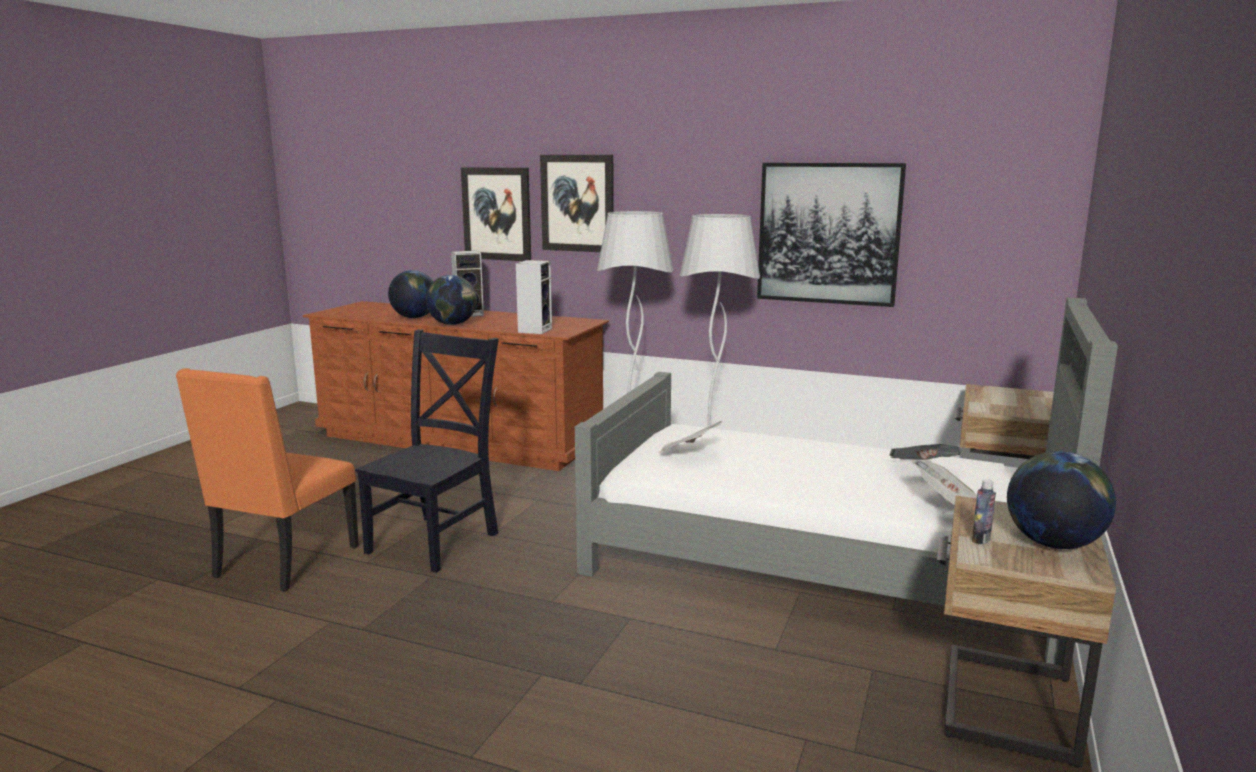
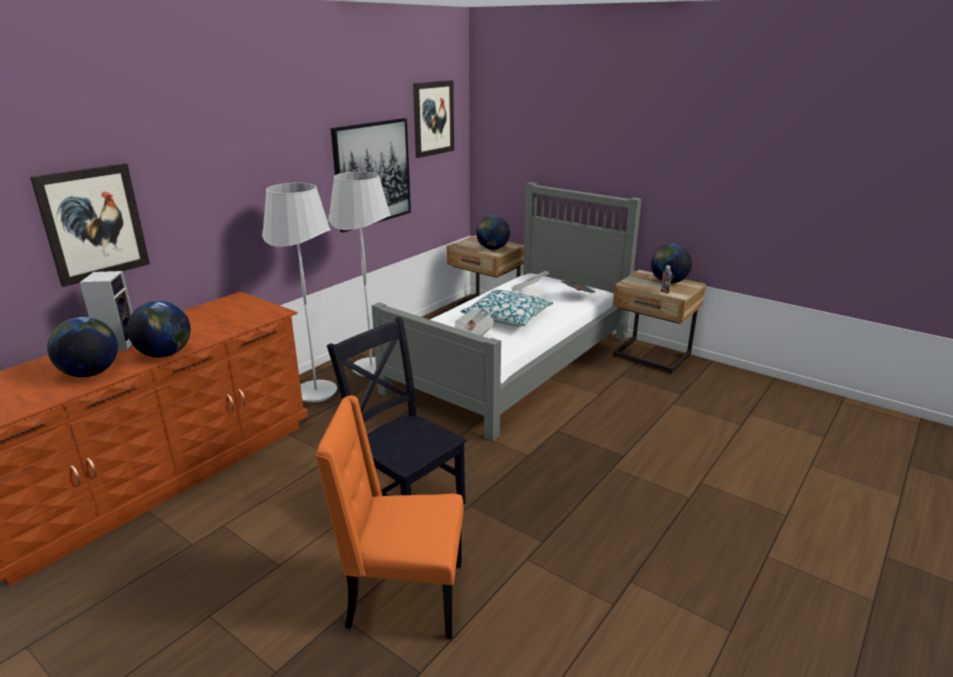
camera: 75 degrees left, 10 degrees up
orange chair [176,368,359,592] -> orange chair turned 150 degrees clockwise [316,396,464,639]
speaker [516,260,552,334] -> none
picture [540,155,614,252] -> picture moved to [413,80,454,158]
none -> pillow [460,290,554,327]
none -> globe [476,216,510,250]

